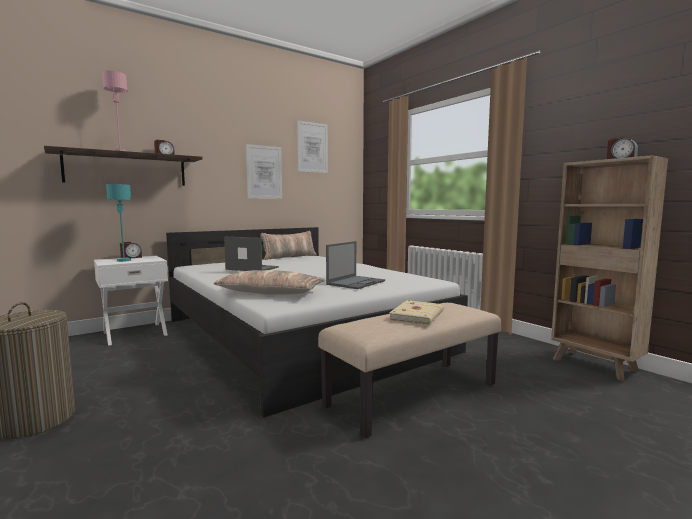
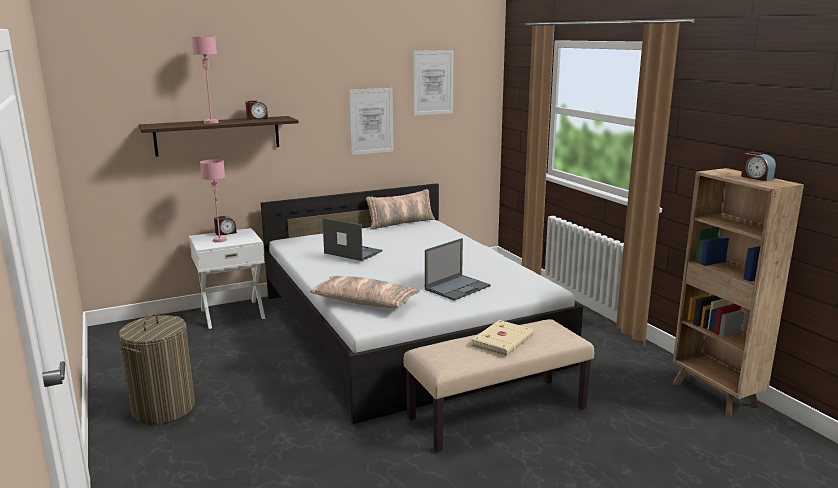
camera: 10 degrees right, 10 degrees up
turquoise table lamp [106,184,132,262] -> pink table lamp [200,159,227,243]

